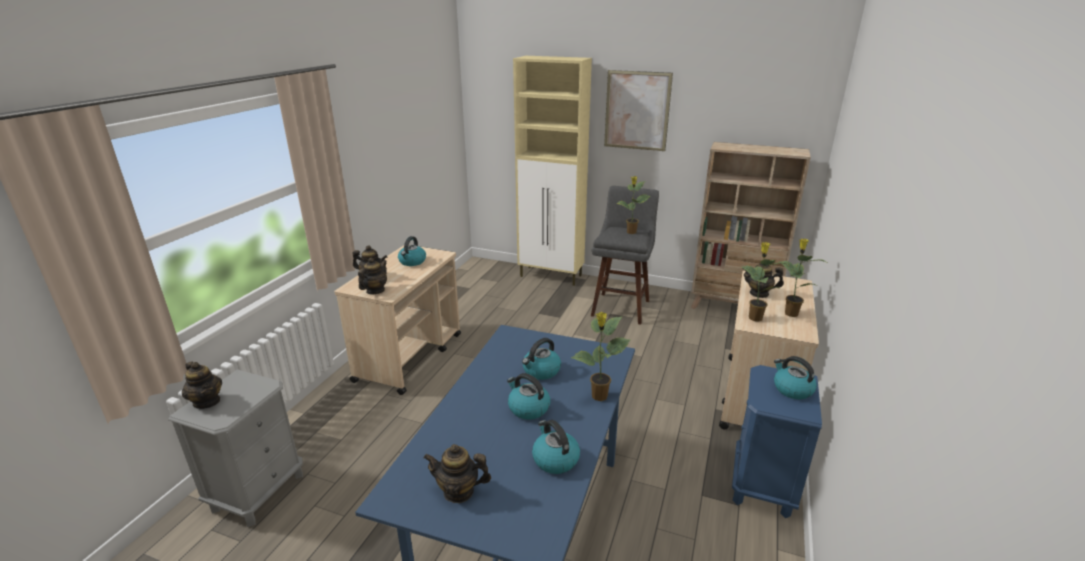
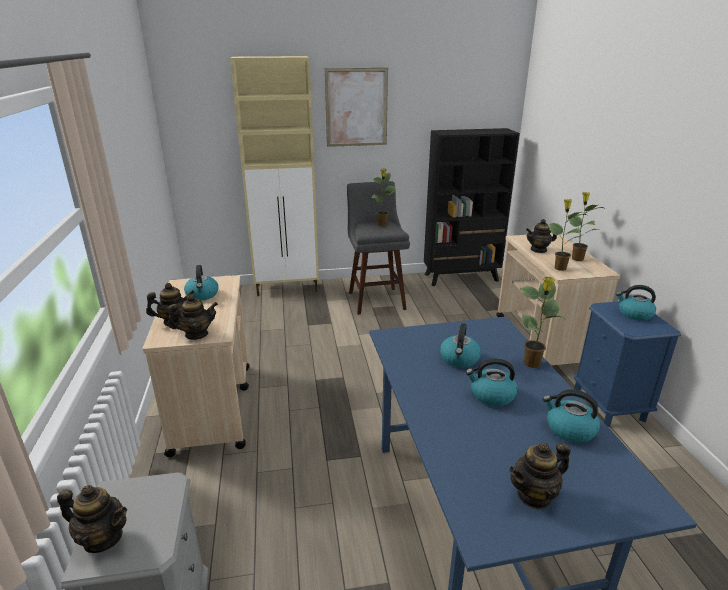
camera: 30 degrees left, 0 degrees up
teapot [358,258,387,294] -> teapot turned 75 degrees clockwise [168,294,218,340]
beige bookcase [691,142,811,309] -> black bookcase [424,128,520,286]

